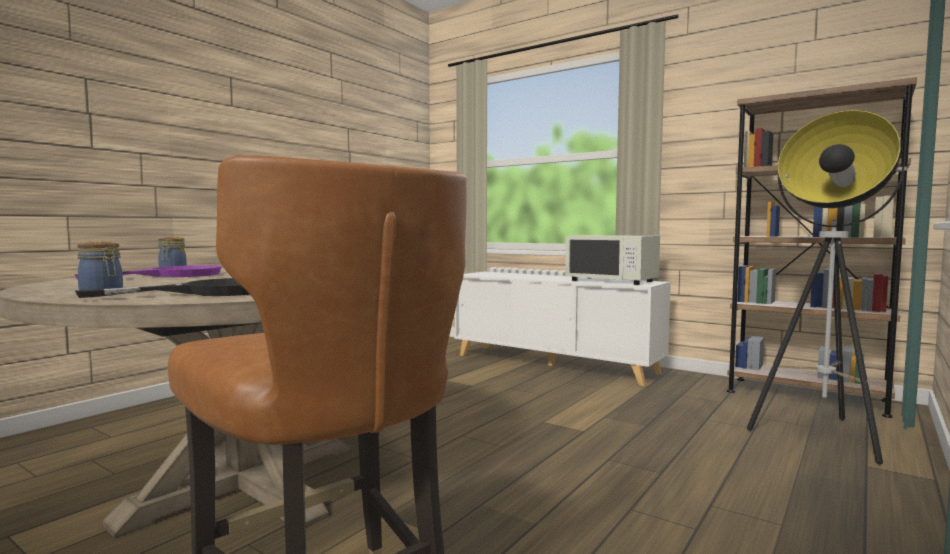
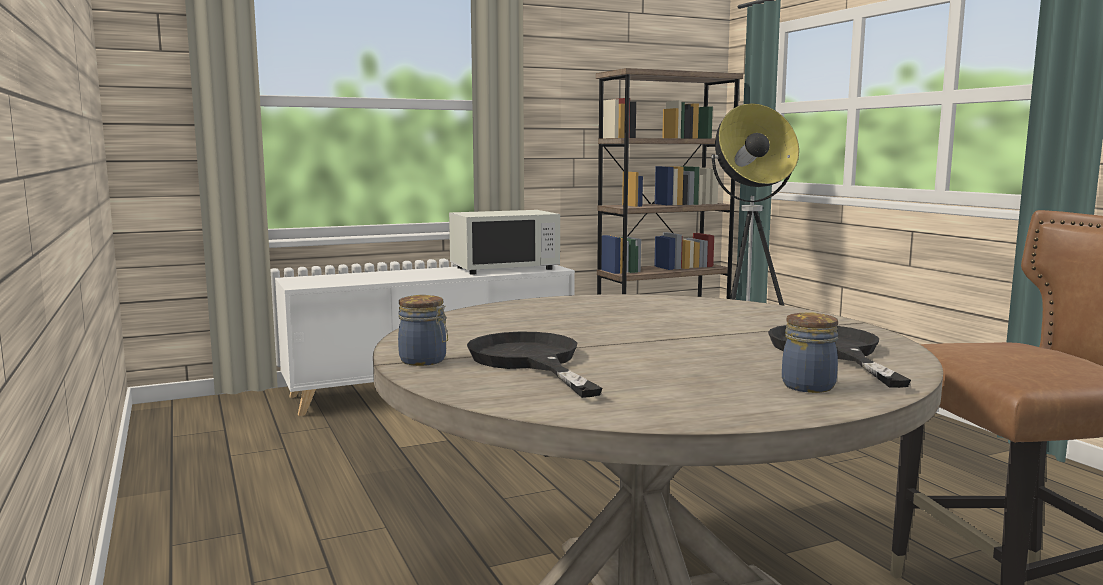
camera: 60 degrees left, 5 degrees up
purple frying pan [74,265,222,279] -> black frying pan [467,332,602,398]

